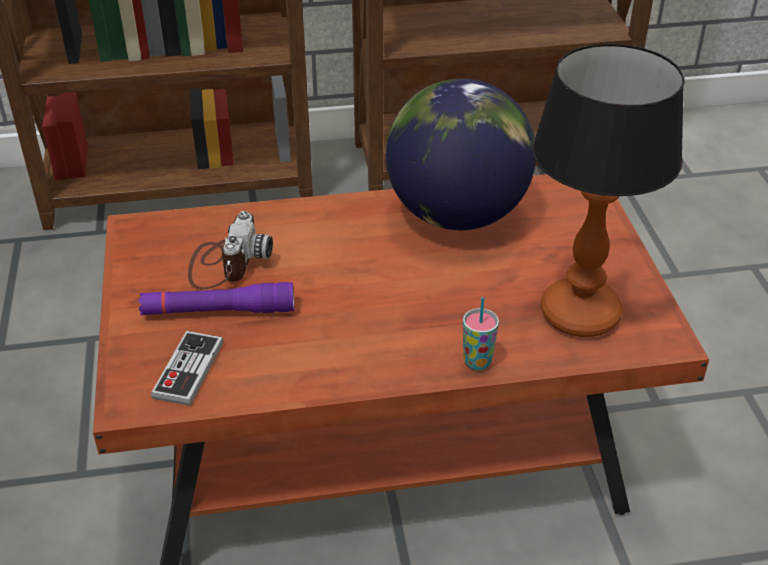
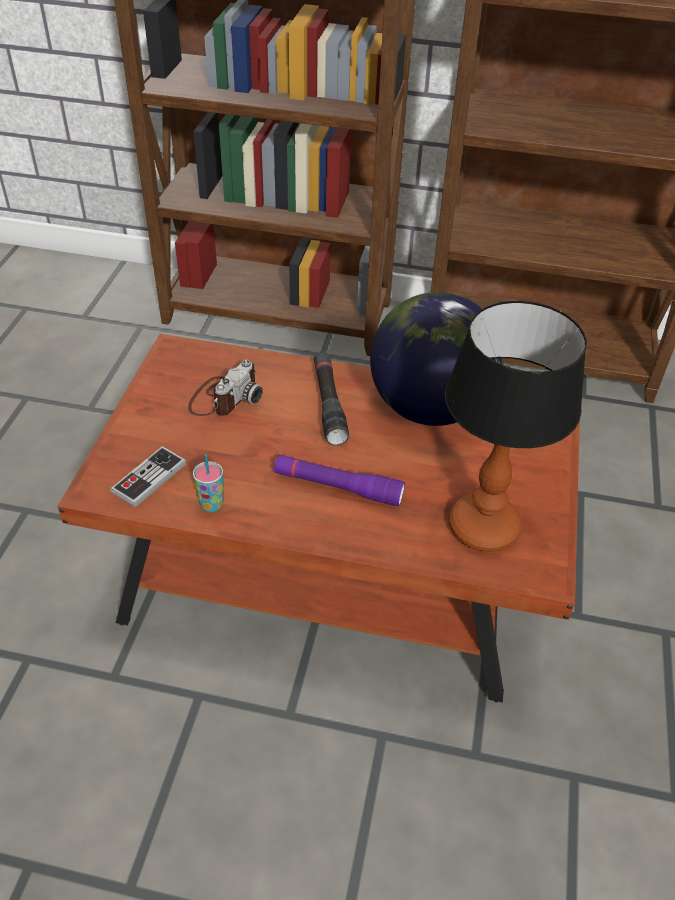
camera: 20 degrees right, 5 degrees up
purple flashlight [138,282,294,315] -> purple flashlight moved to [273,455,405,506]
cup [463,297,499,370] -> cup moved to [193,454,224,512]
none -> black flashlight [314,352,349,445]

